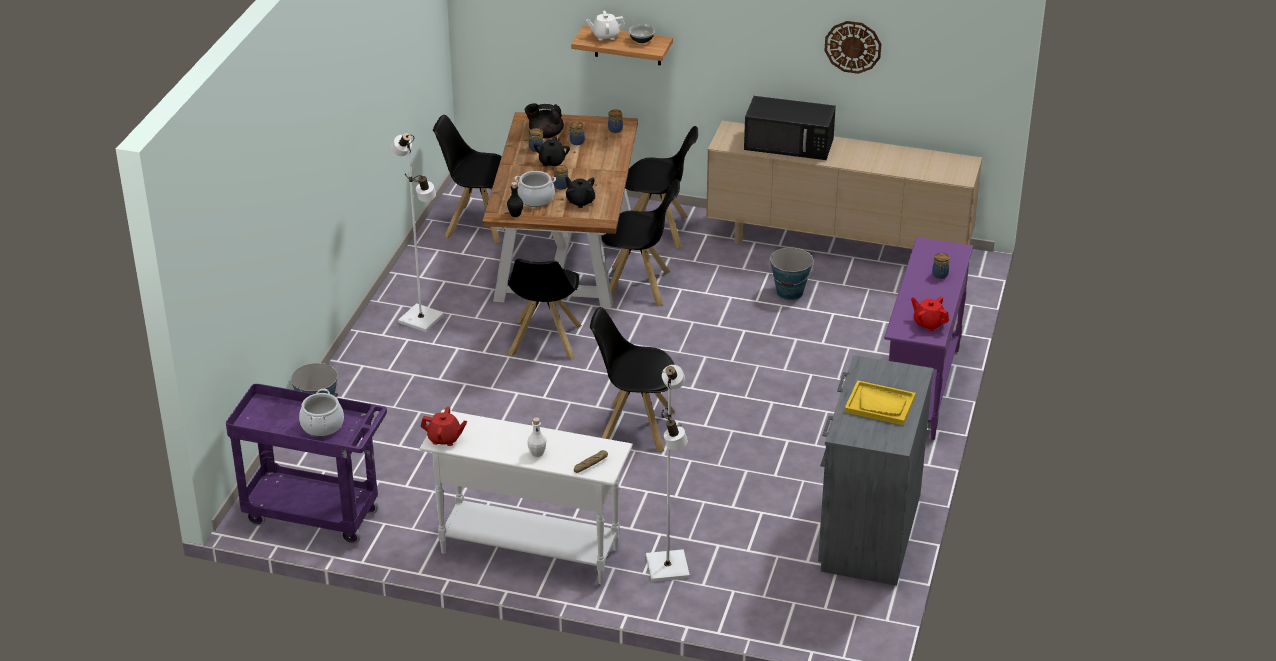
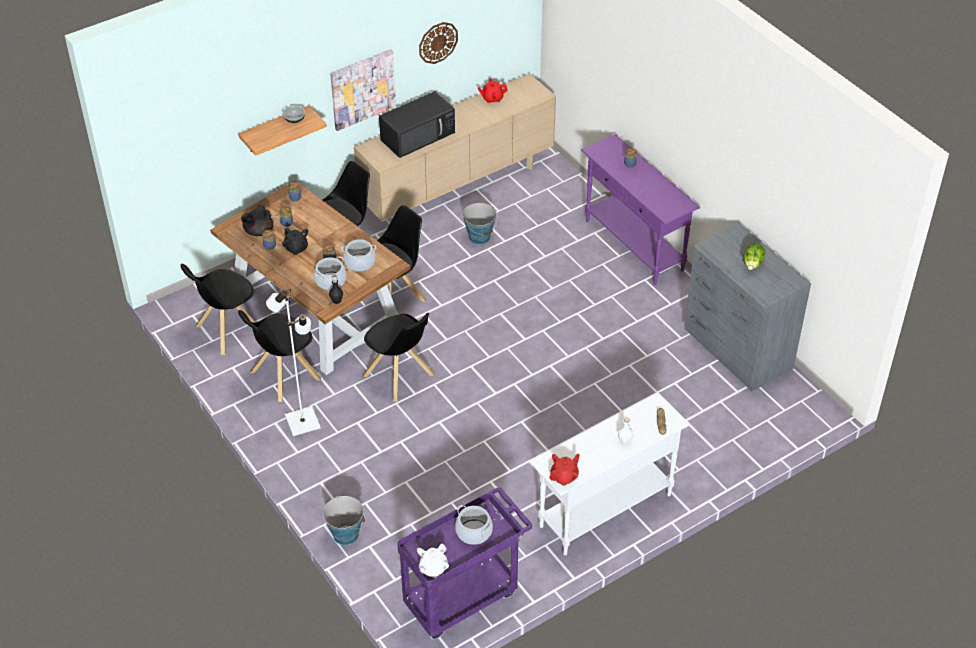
camera: 50 degrees left, 10 degrees up
black teapot [565,177,595,208] -> cooking pot [341,239,376,272]
white teapot [586,10,625,41] -> white teapot moved to [417,544,449,578]
black chair [590,307,675,453] -> black chair moved to [238,310,321,402]
white floor lamp [646,365,690,582] -> none
yellow tray [845,380,916,425] -> lettuce [743,243,765,270]
red teapot [911,297,949,331] -> red teapot moved to [478,78,508,103]
none -> picture [330,49,396,131]

